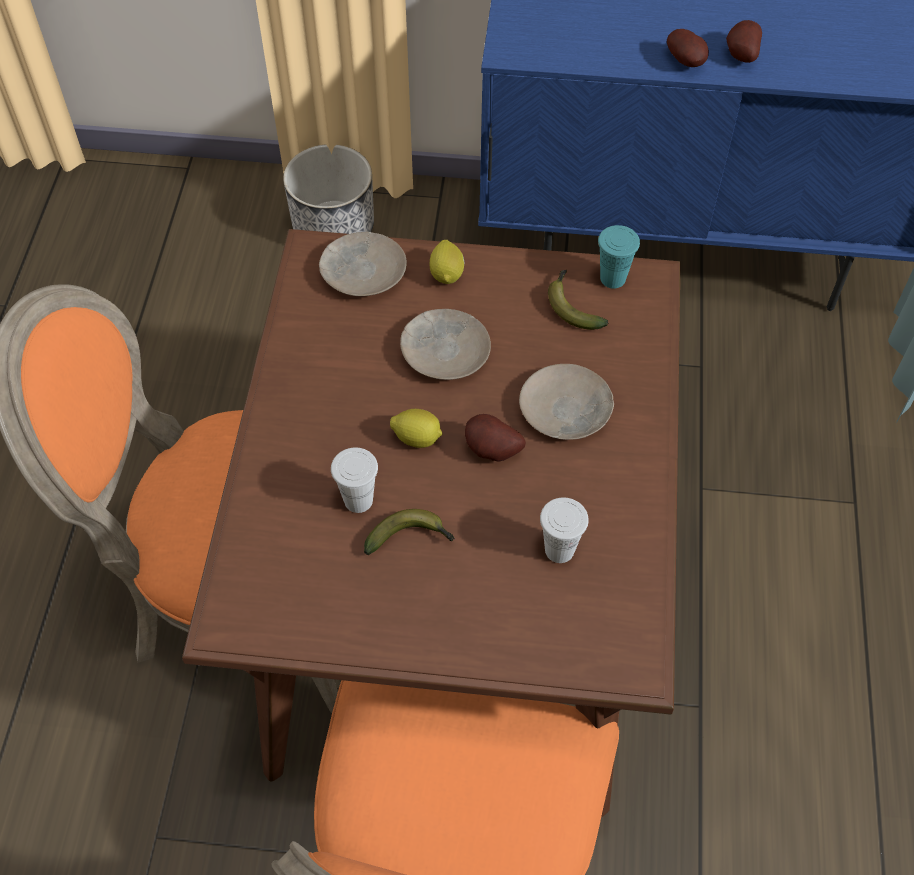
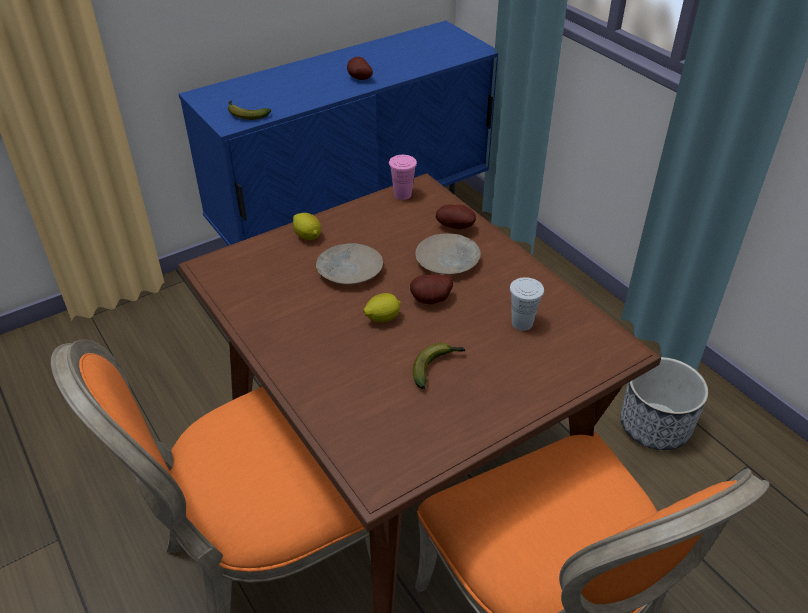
camera: 40 degrees left, 15 degrees down
planter [283,144,374,234] -> planter moved to [621,357,708,450]
beige plate [319,232,407,296] -> none
white cup [331,448,378,513] -> none
banana [548,270,609,330] -> banana moved to [228,101,271,120]
turquoise cup [598,225,640,289] -> pink cup [389,155,417,200]
potato [667,29,709,67] -> potato moved to [436,204,476,229]

